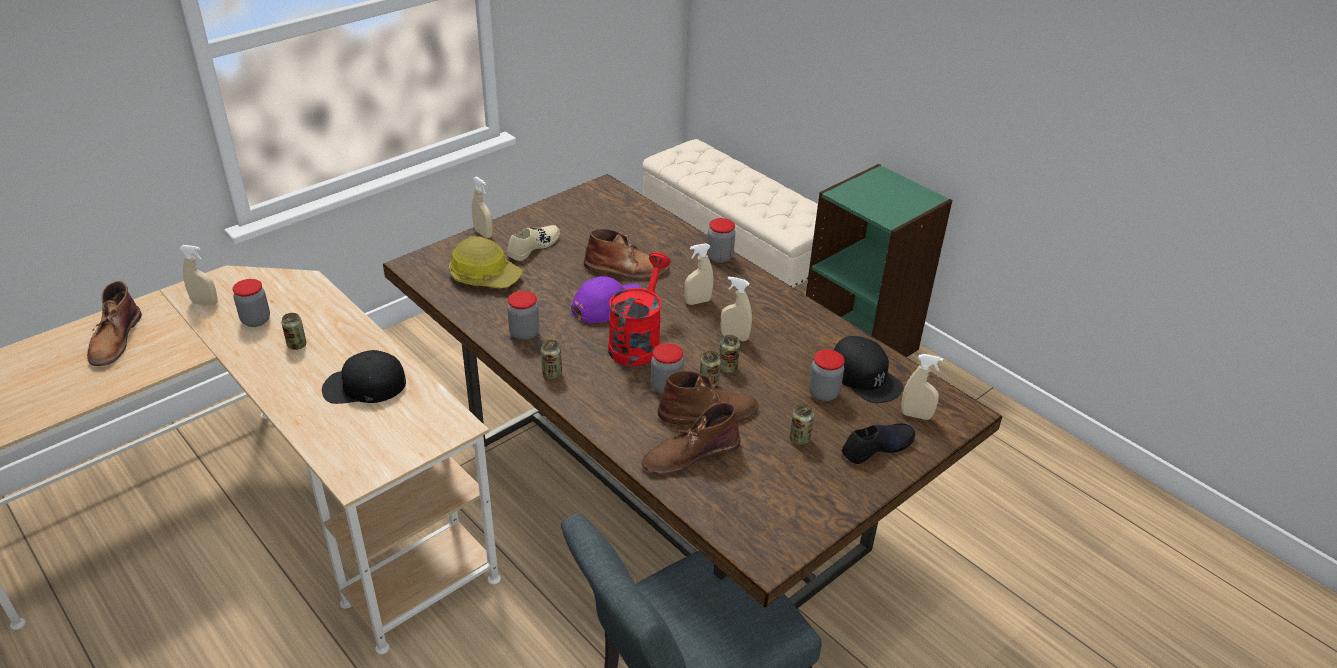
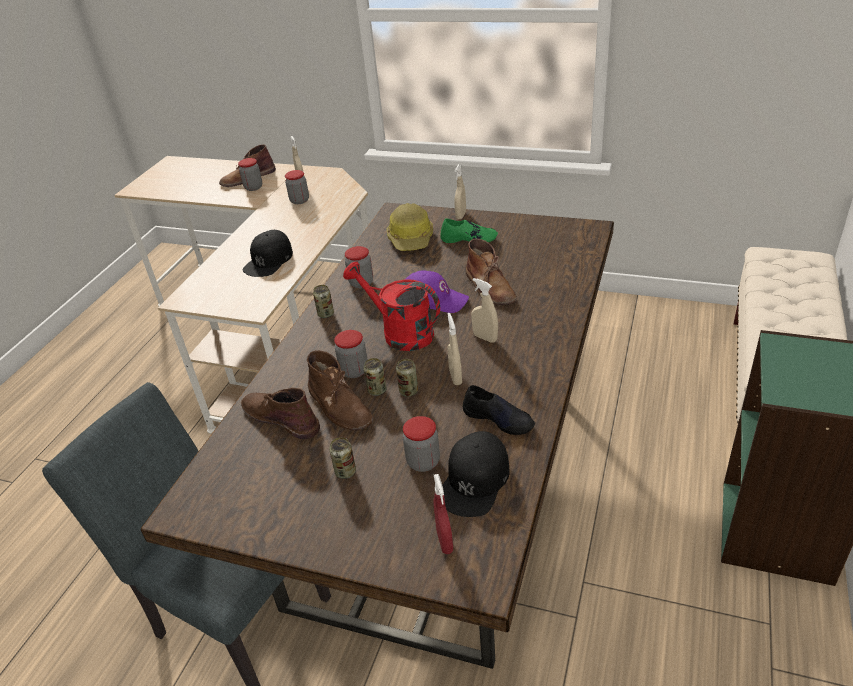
camera: 65 degrees right, 0 degrees up
can [281,313,306,350] -> none
black cap [322,350,406,404] -> black cap turned 120 degrees counterclockwise [242,230,293,277]
beige shoe [507,225,560,261] -> green shoe [440,219,498,243]
red watering can [608,252,671,366] -> red watering can turned 135 degrees counterclockwise [343,261,440,351]
jar [707,218,735,263] -> jar moved to [238,158,262,191]
black shoe [842,424,915,464] -> black shoe moved to [463,385,535,435]
beige spray bottle [901,354,944,420] -> red spray bottle [433,474,453,554]

